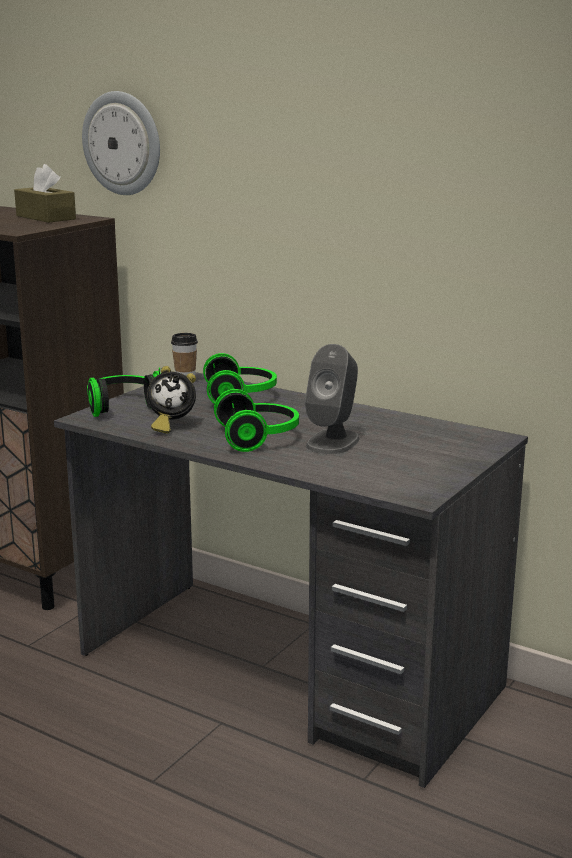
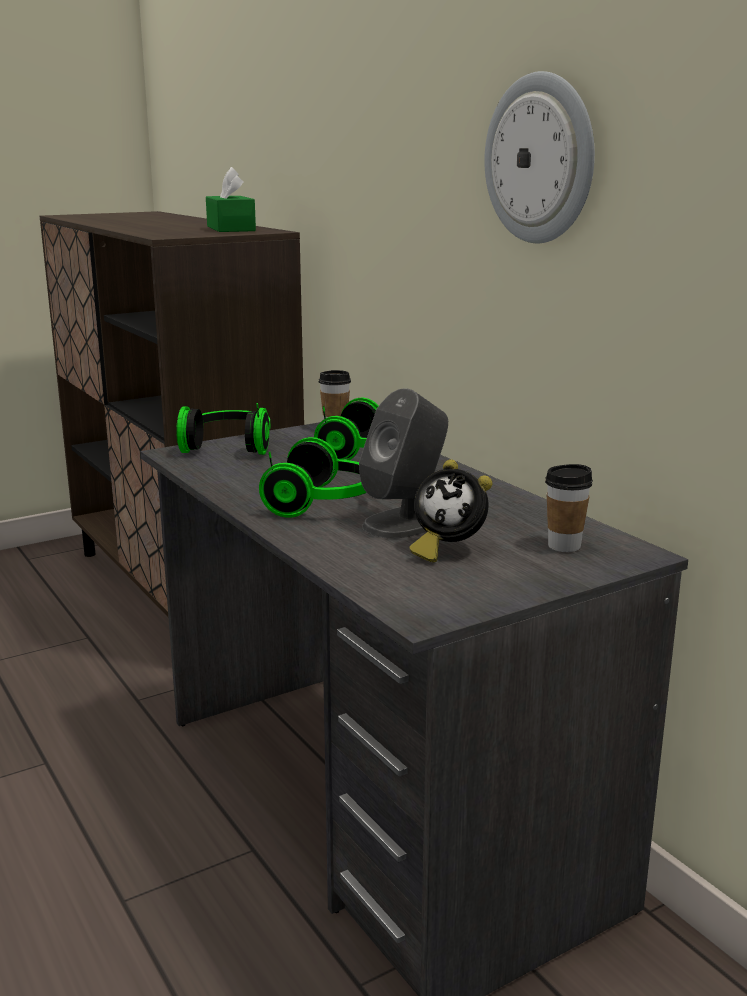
camera: 25 degrees right, 0 degrees up
brown tissue box [14,164,76,223] -> green tissue box [206,167,256,232]
wall clock [82,91,160,195] -> wall clock moved to [484,71,595,243]
alarm clock [147,366,196,434] -> alarm clock moved to [409,459,492,562]
none -> cup [545,464,593,552]

